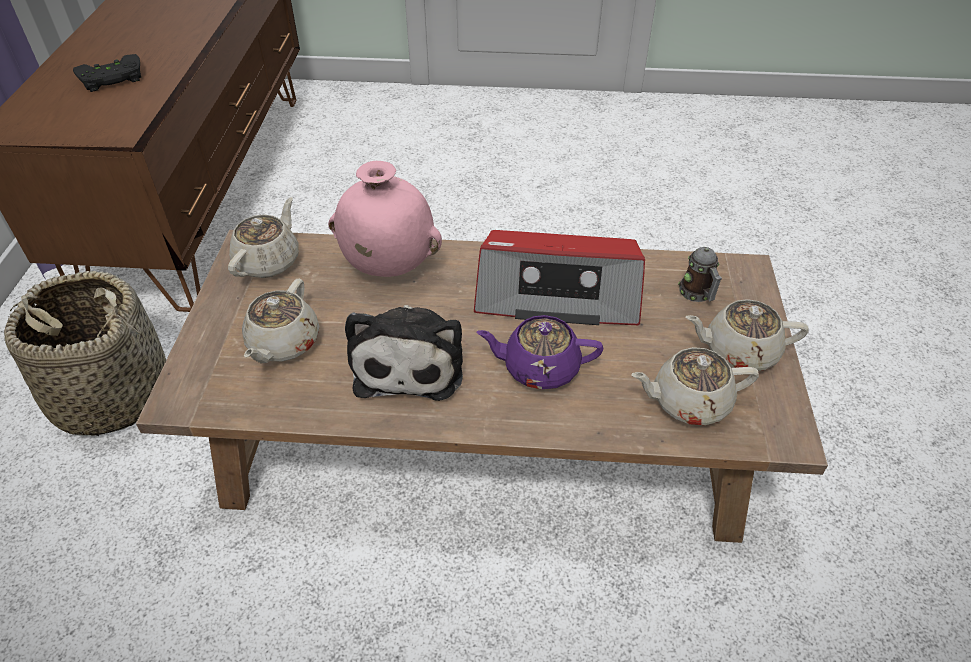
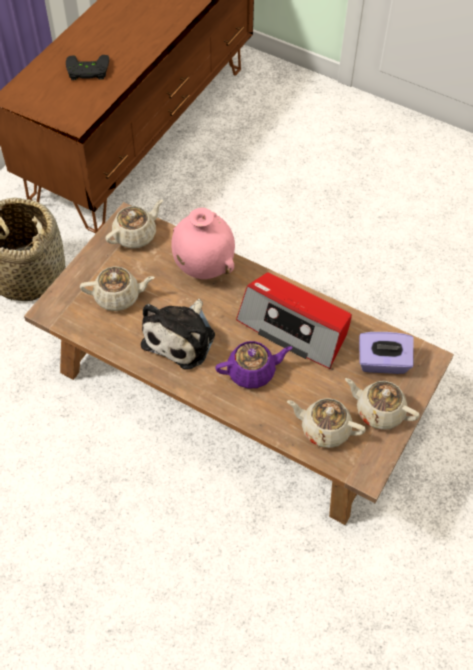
camera: 25 degrees right, 10 degrees up
beige teapot [242,279,320,363] -> beige teapot turned 135 degrees counterclockwise [80,266,155,311]
purple teapot [476,315,604,390] -> purple teapot turned 135 degrees clockwise [215,341,293,389]
mug [678,247,722,302] -> purple tissue box [359,332,414,374]

